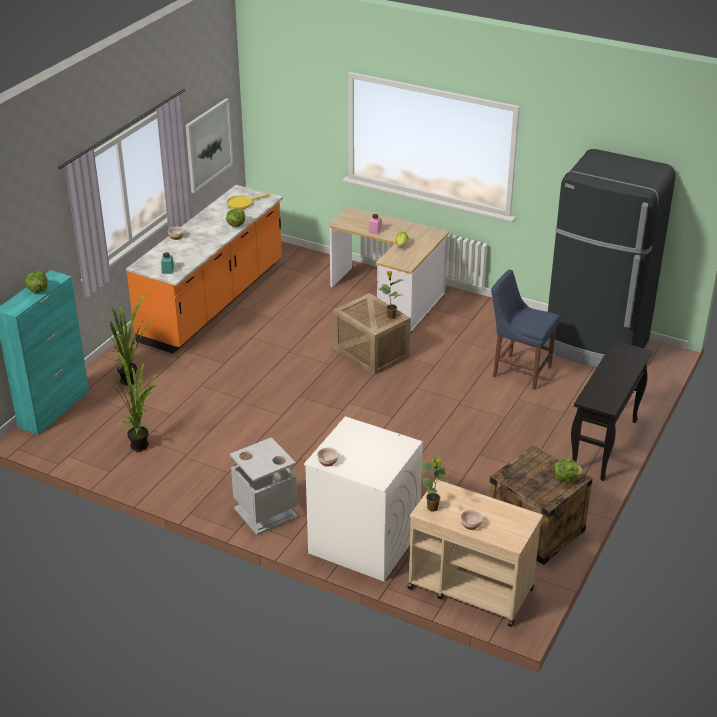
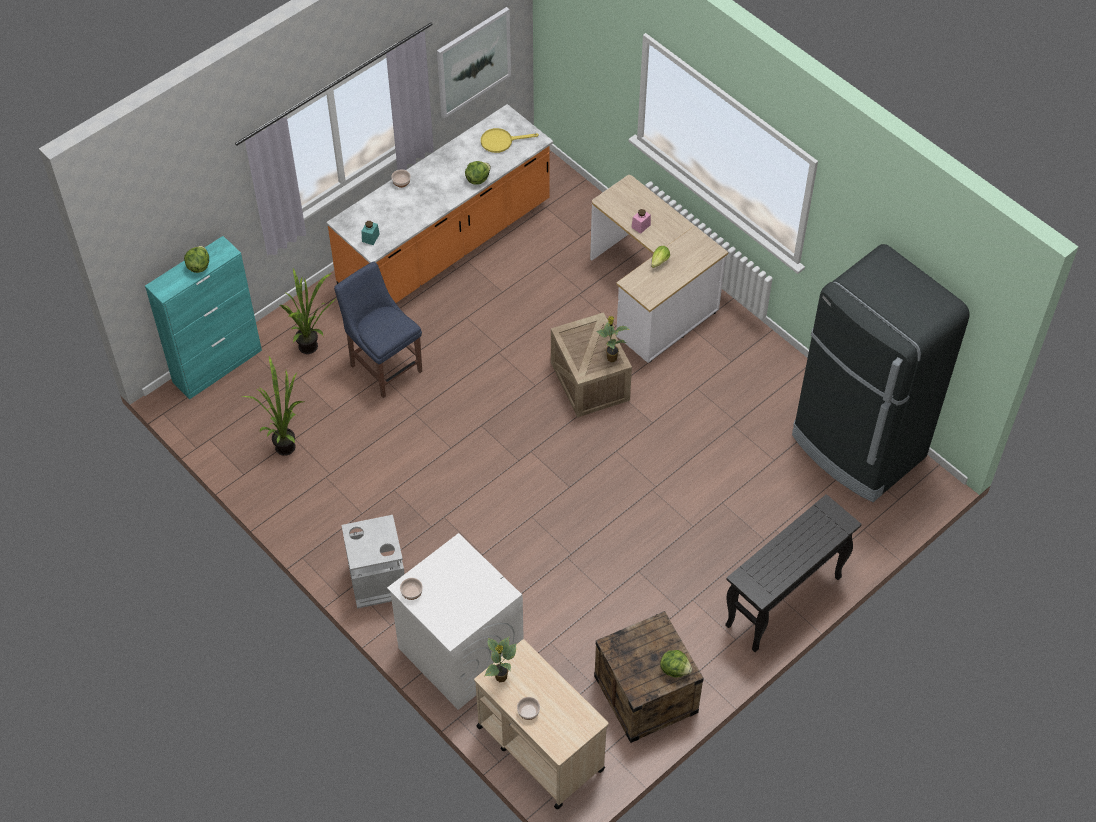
camera: 20 degrees right, 20 degrees up
blue chair [491,269,560,390] -> blue chair moved to [334,262,422,398]

